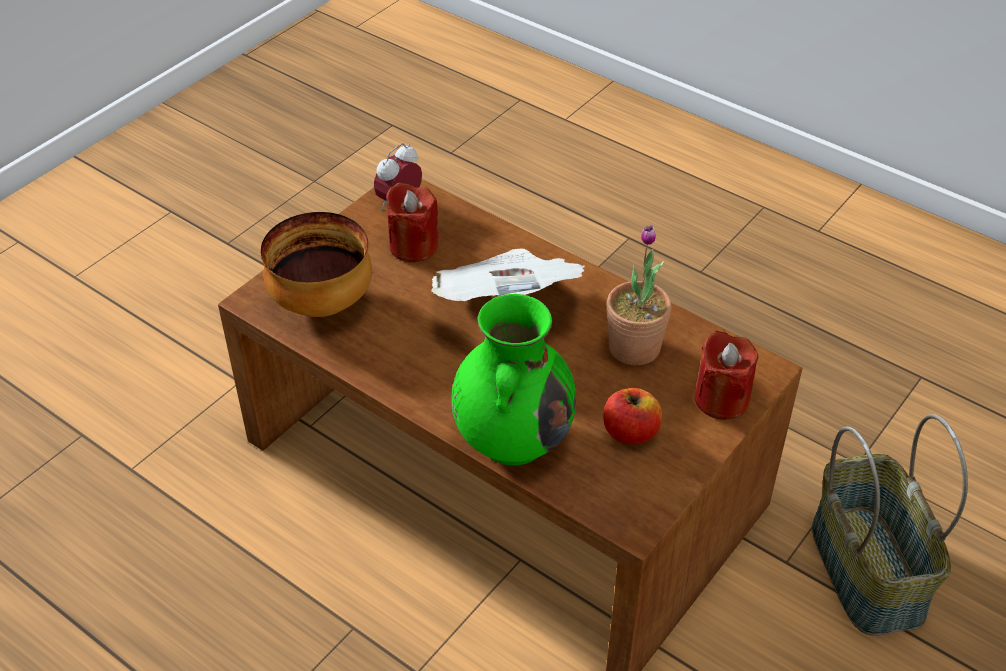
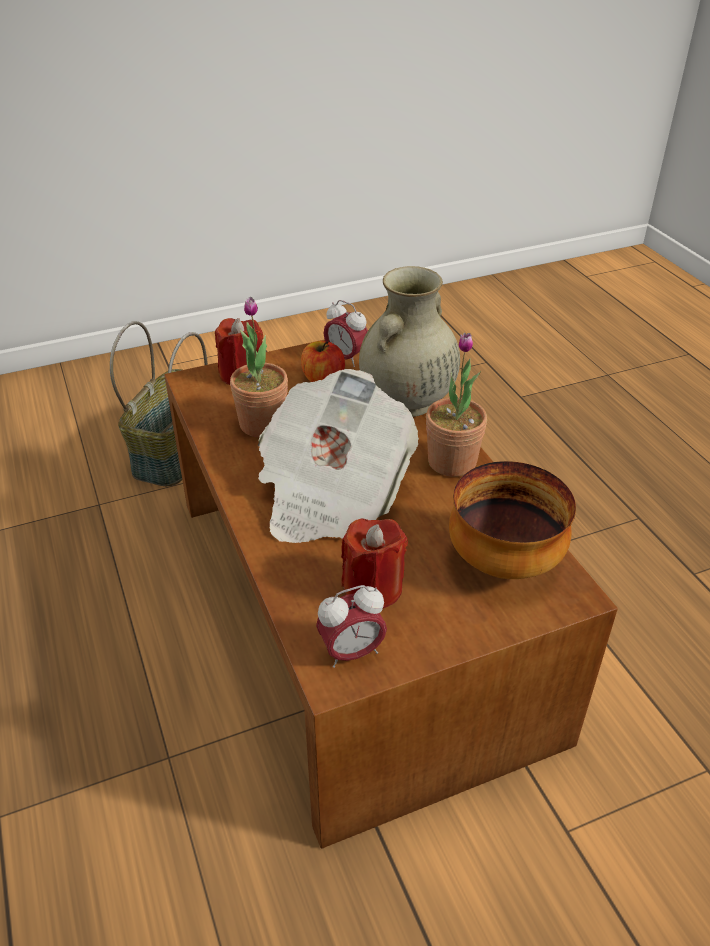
camera: 150 degrees left, 5 degrees down
green vase [451,294,576,466] -> beige vase [359,266,460,417]
none -> alarm clock [323,300,368,367]
none -> potted plant [426,333,487,477]

